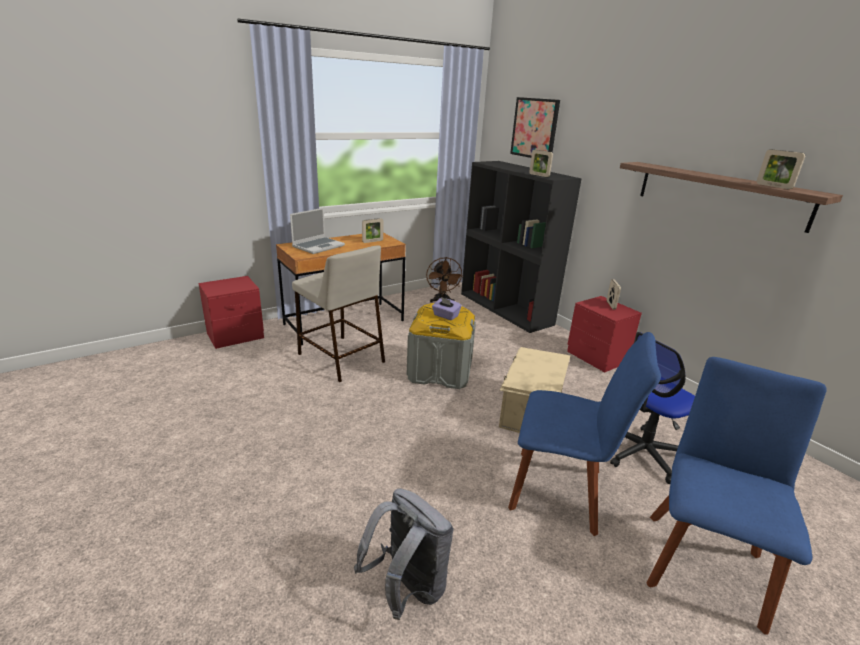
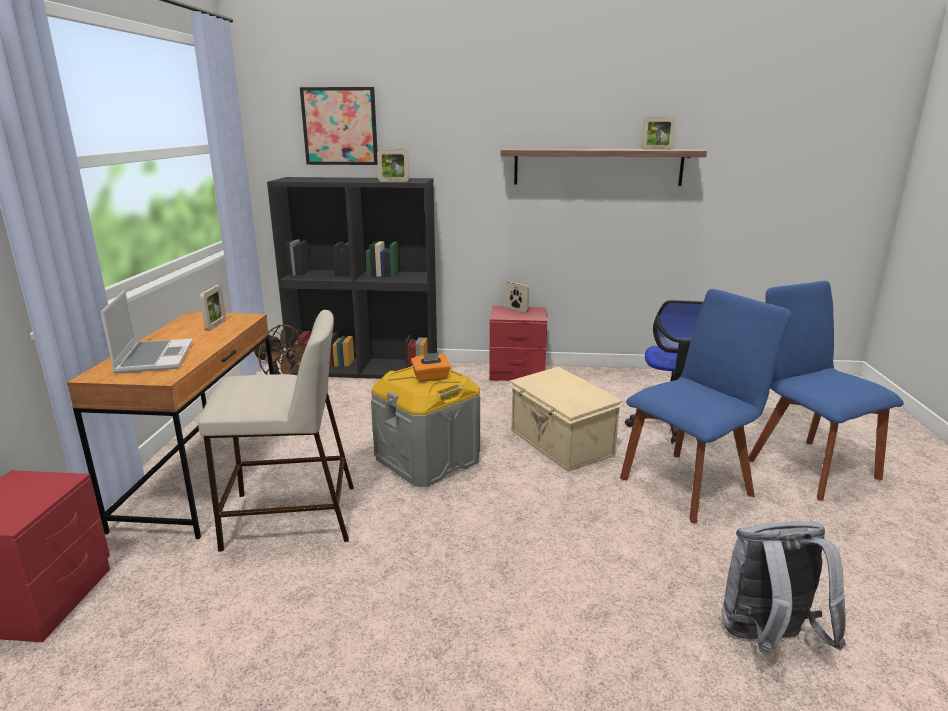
camera: 50 degrees left, 5 degrees down
purple tissue box [432,297,461,320] -> orange tissue box [411,353,451,382]

